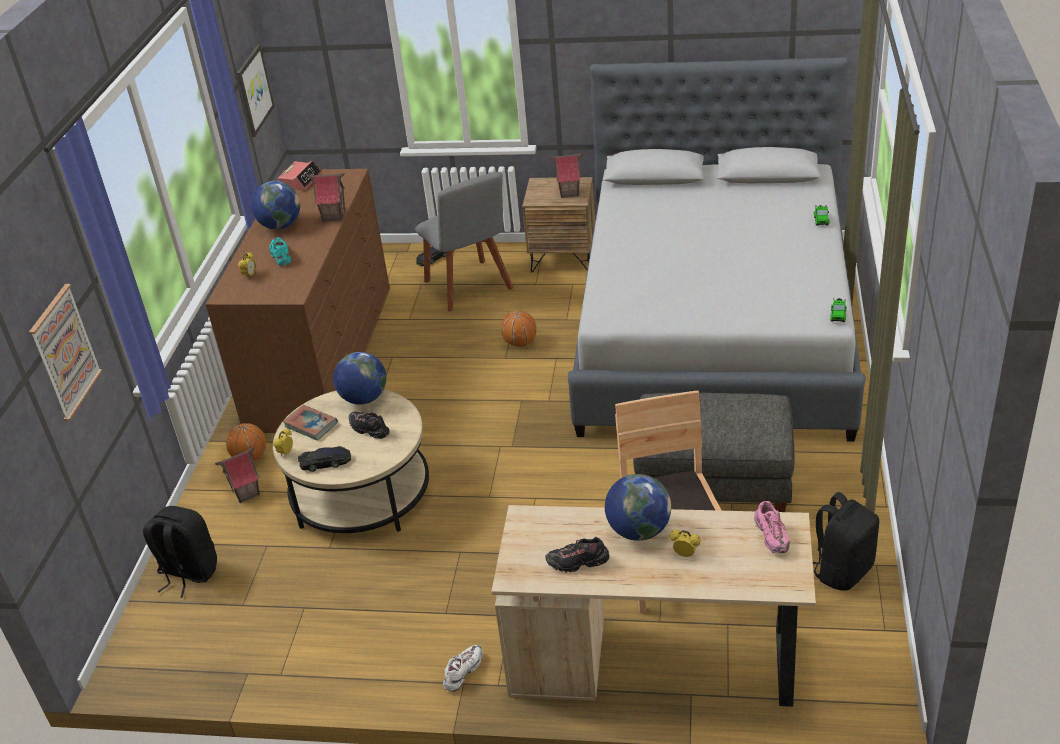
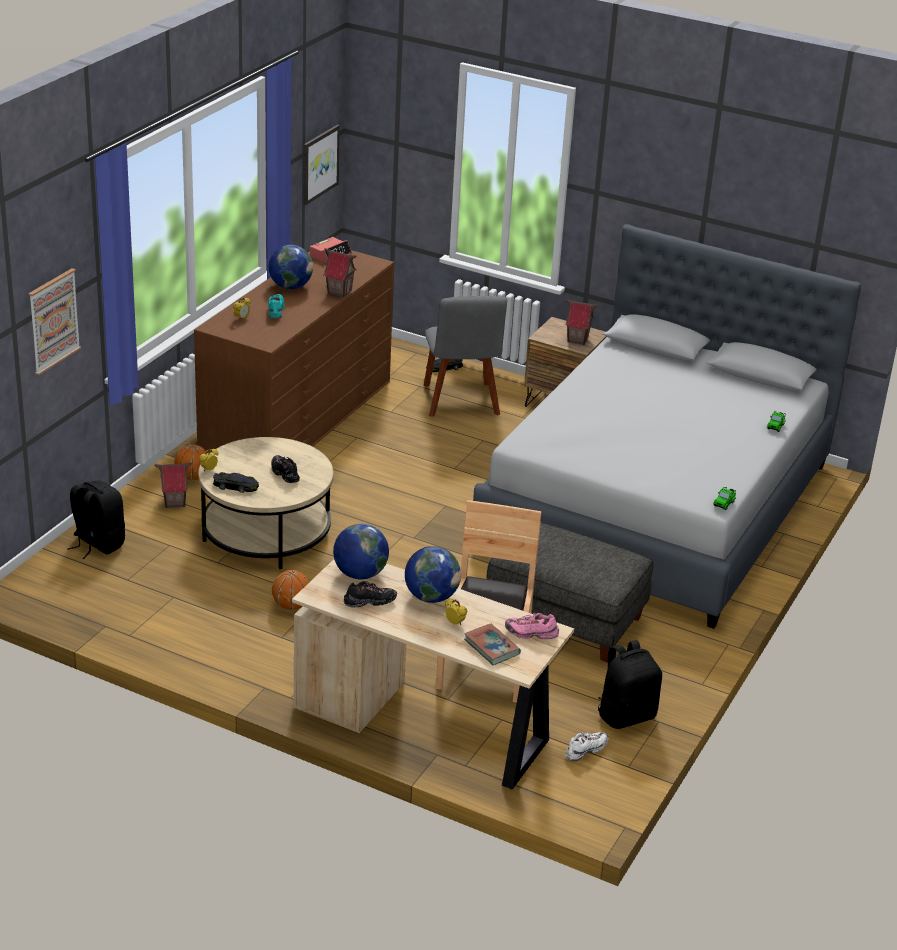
camera: 15 degrees right, 5 degrees down
book [283,405,338,441] -> book moved to [464,624,521,665]
globe [333,352,386,405] -> globe moved to [333,524,389,579]
white shoe [443,645,483,692] -> white shoe moved to [565,732,608,761]
basketball [501,311,536,347] -> basketball moved to [272,570,310,610]
black shoe [545,537,609,573] -> black shoe turned 150 degrees clockwise [344,581,397,607]
pink shoe [754,501,790,553] -> pink shoe turned 90 degrees clockwise [505,613,559,639]

